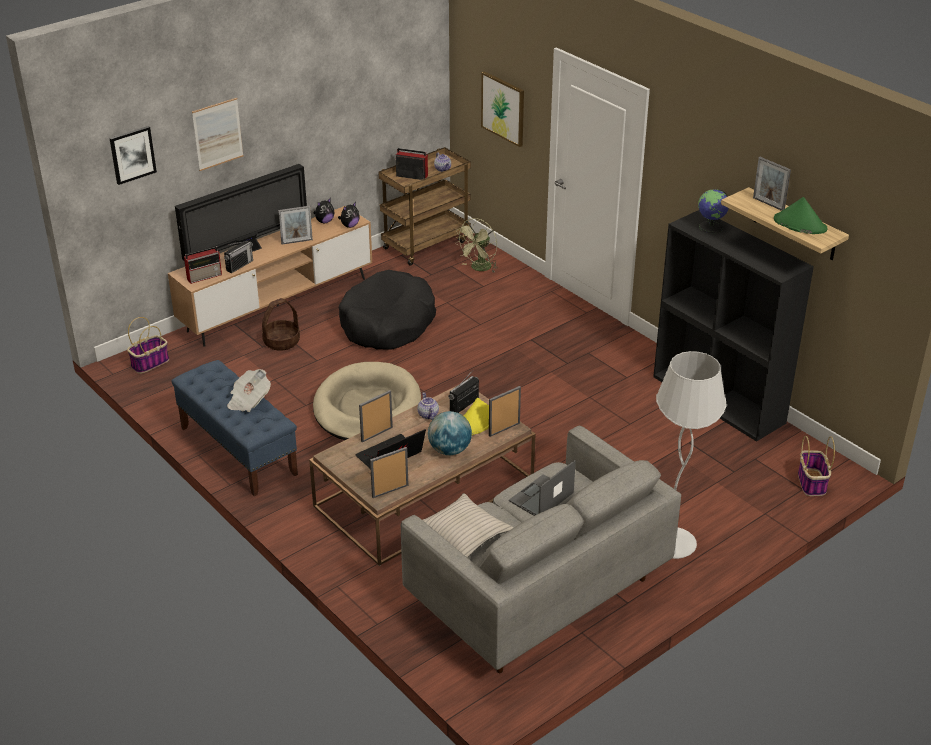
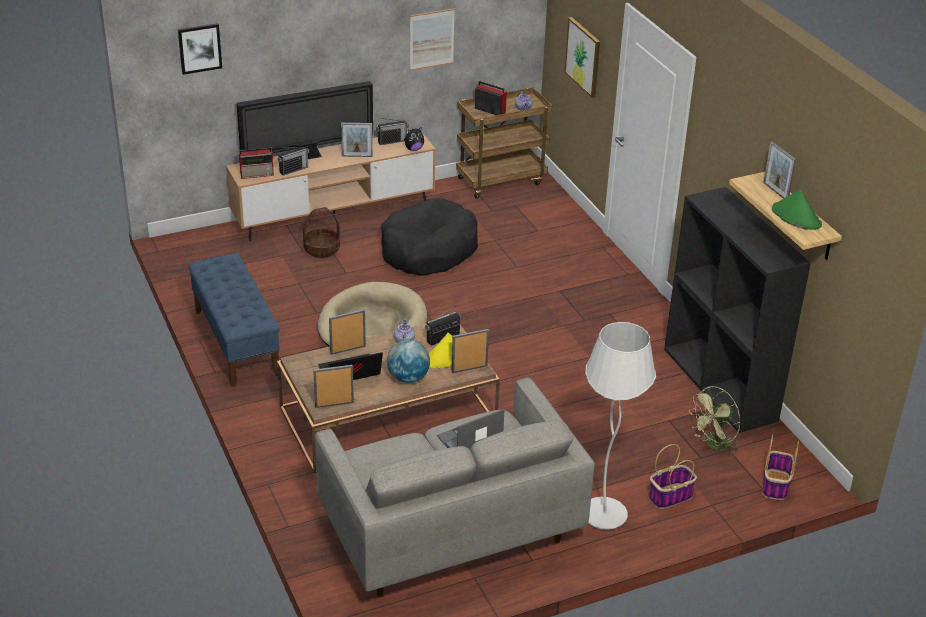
camera: 15 degrees right, 0 degrees up
basket [127,317,169,374] -> basket moved to [649,444,697,509]
picture [192,98,243,171] -> picture moved to [410,9,455,71]
newspaper [227,369,271,412] -> none
plush toy [314,198,334,223] -> radio [376,118,409,145]
beige pillow [423,493,514,558] -> none
green fan [455,218,499,273] -> green fan moved to [689,386,741,456]
globe [698,189,729,233] -> none

